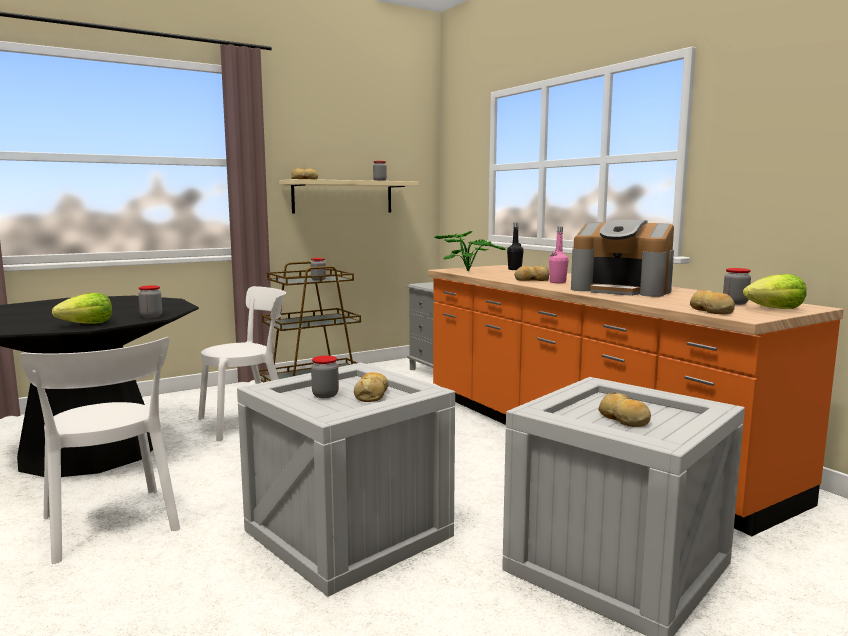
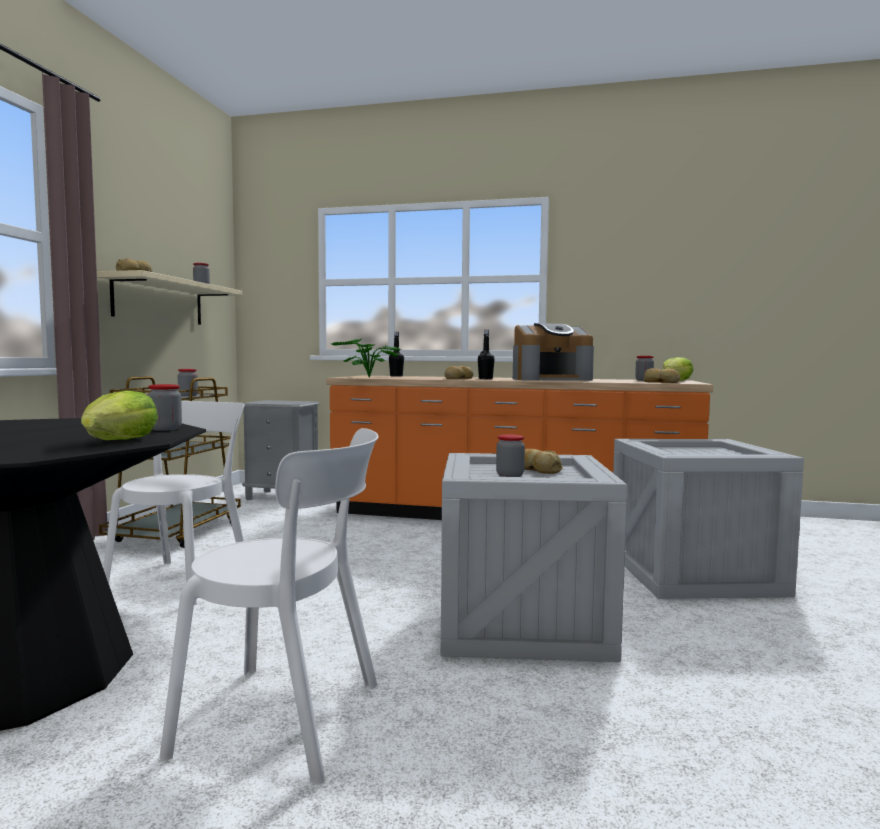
camera: 45 degrees left, 5 degrees down
pink bottle [549,227,569,283] -> black bottle [478,330,495,379]
bread [598,392,651,427] -> none

